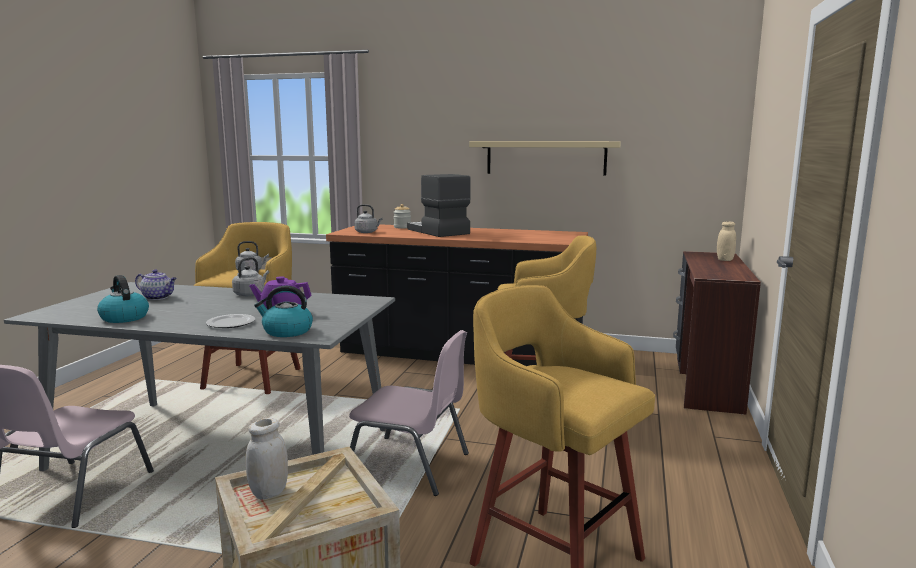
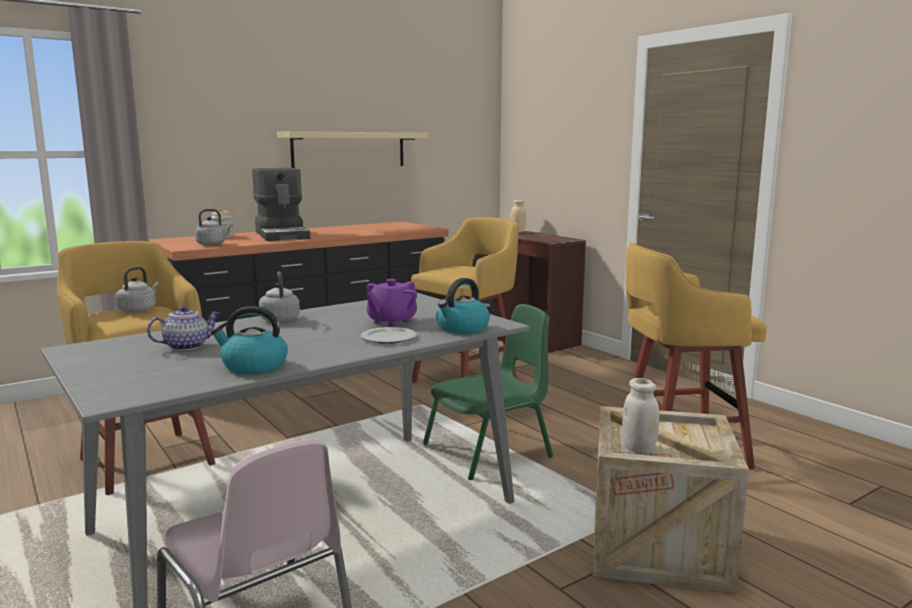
camera: 50 degrees left, 0 degrees up
pink chair [349,330,469,496] -> green chair [423,304,553,480]
coffee machine [407,174,471,237] -> coffee machine turned 120 degrees counterclockwise [252,168,310,241]

